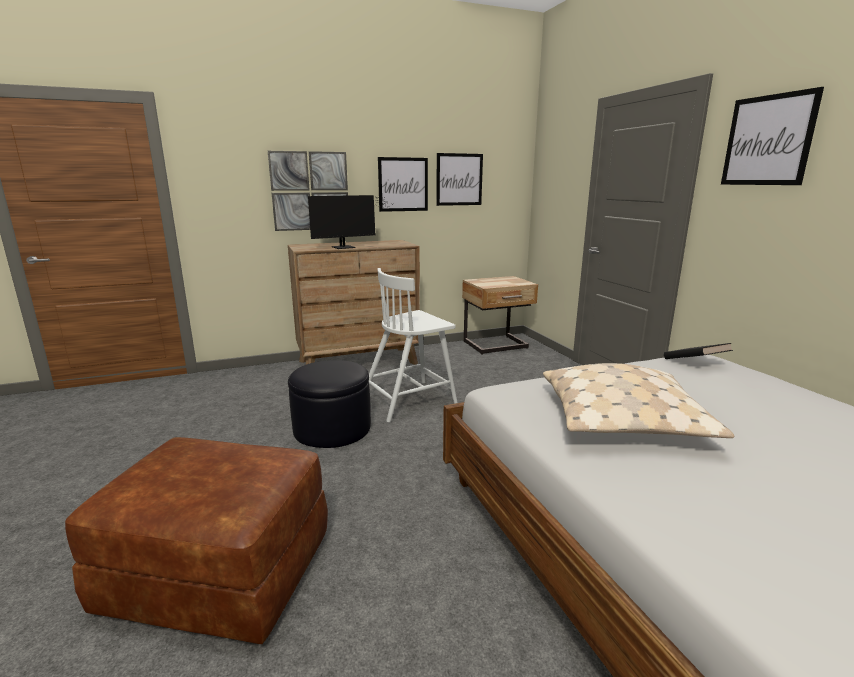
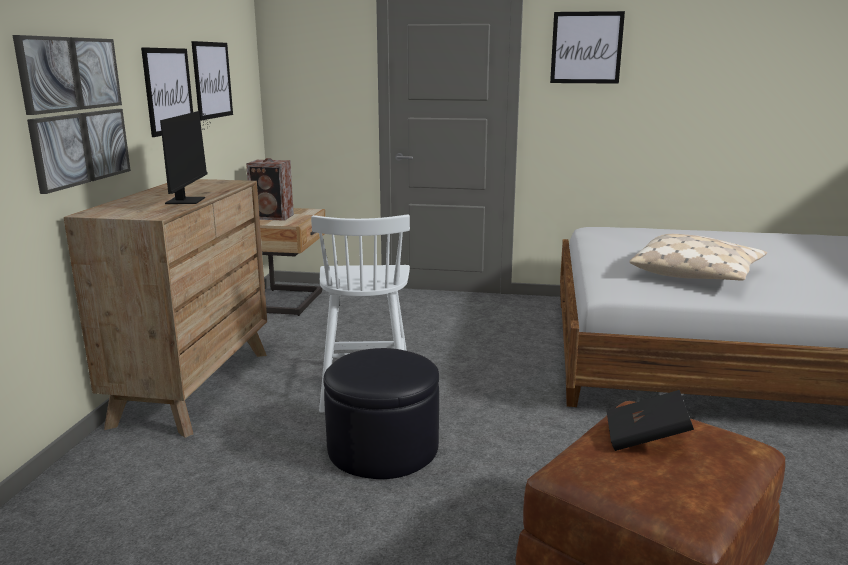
camera: 60 degrees left, 0 degrees up
black book [664,343,733,359] -> black book moved to [607,390,694,451]
none -> speaker [246,158,294,221]

